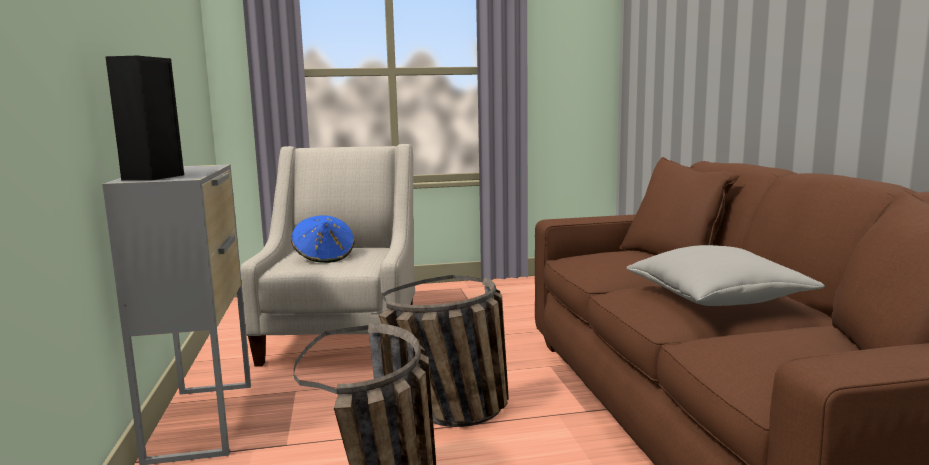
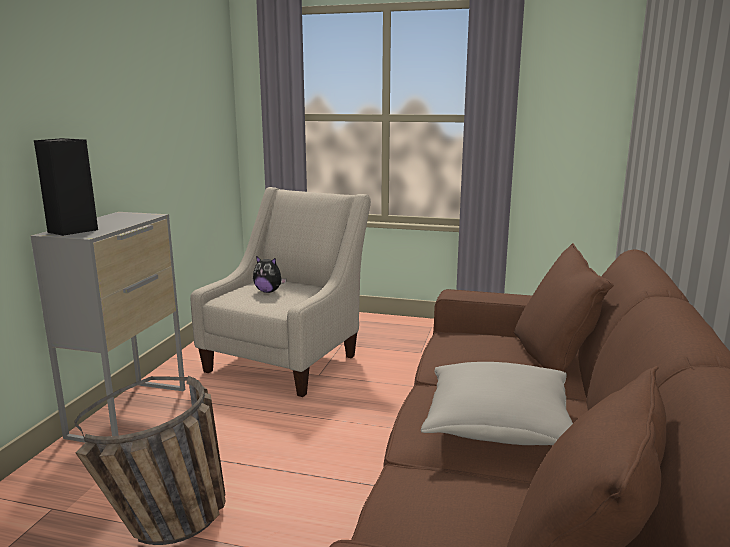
camera: 25 degrees right, 5 degrees up
blue hat [291,216,354,263] -> plush toy [253,256,286,293]
basket [378,275,509,427] -> none

